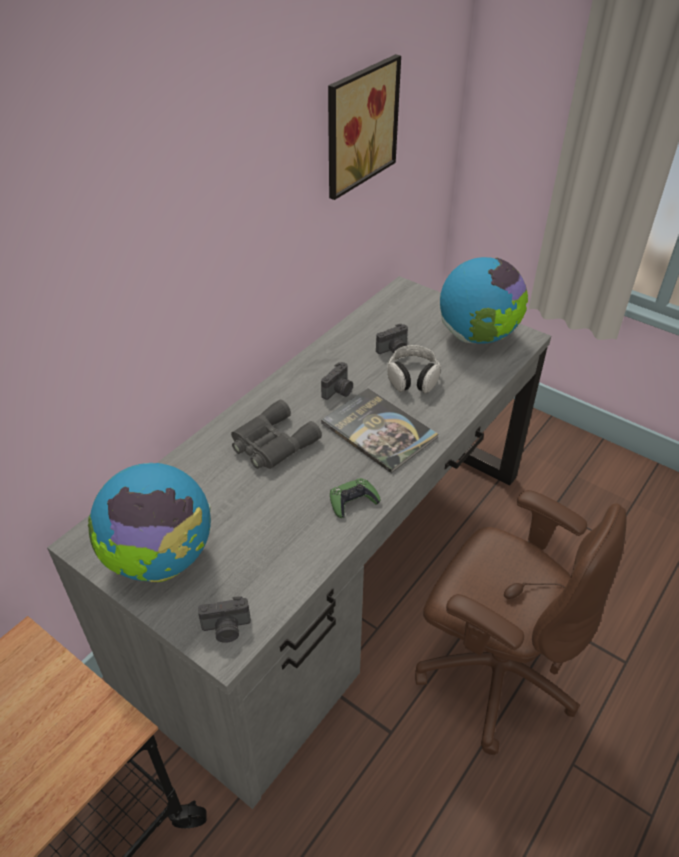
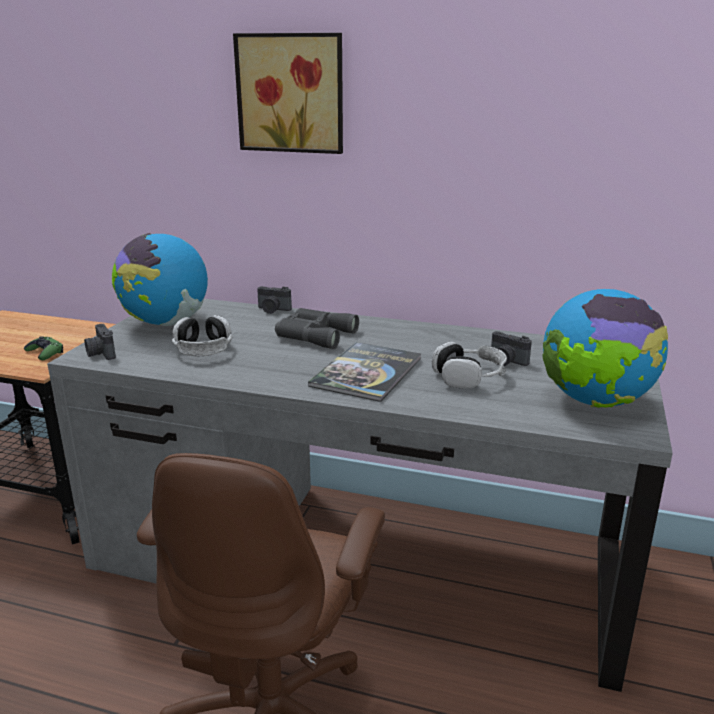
camera: 70 degrees right, 20 degrees down
camera [321,362,353,400] -> camera moved to [257,286,292,314]
picture [328,54,401,200] -> picture moved to [233,33,343,154]
green game controller [330,478,380,518] -> green game controller moved to [24,336,63,360]
none -> headphones [172,315,233,356]

